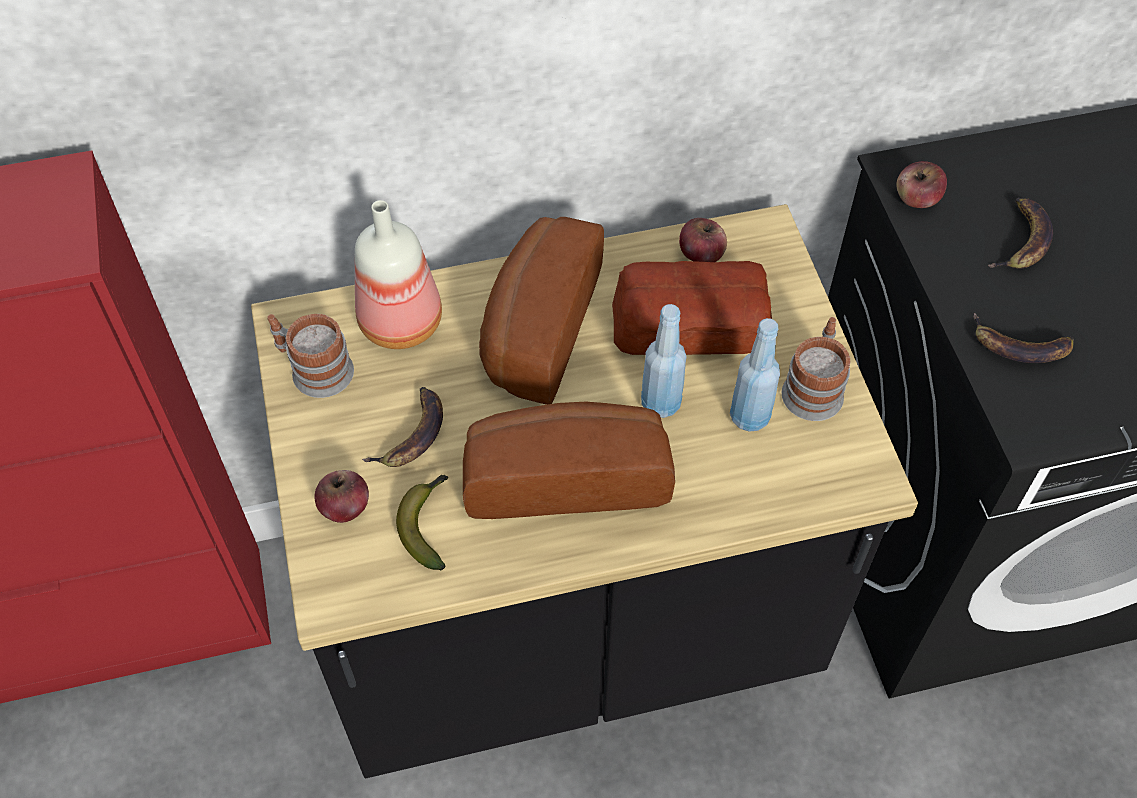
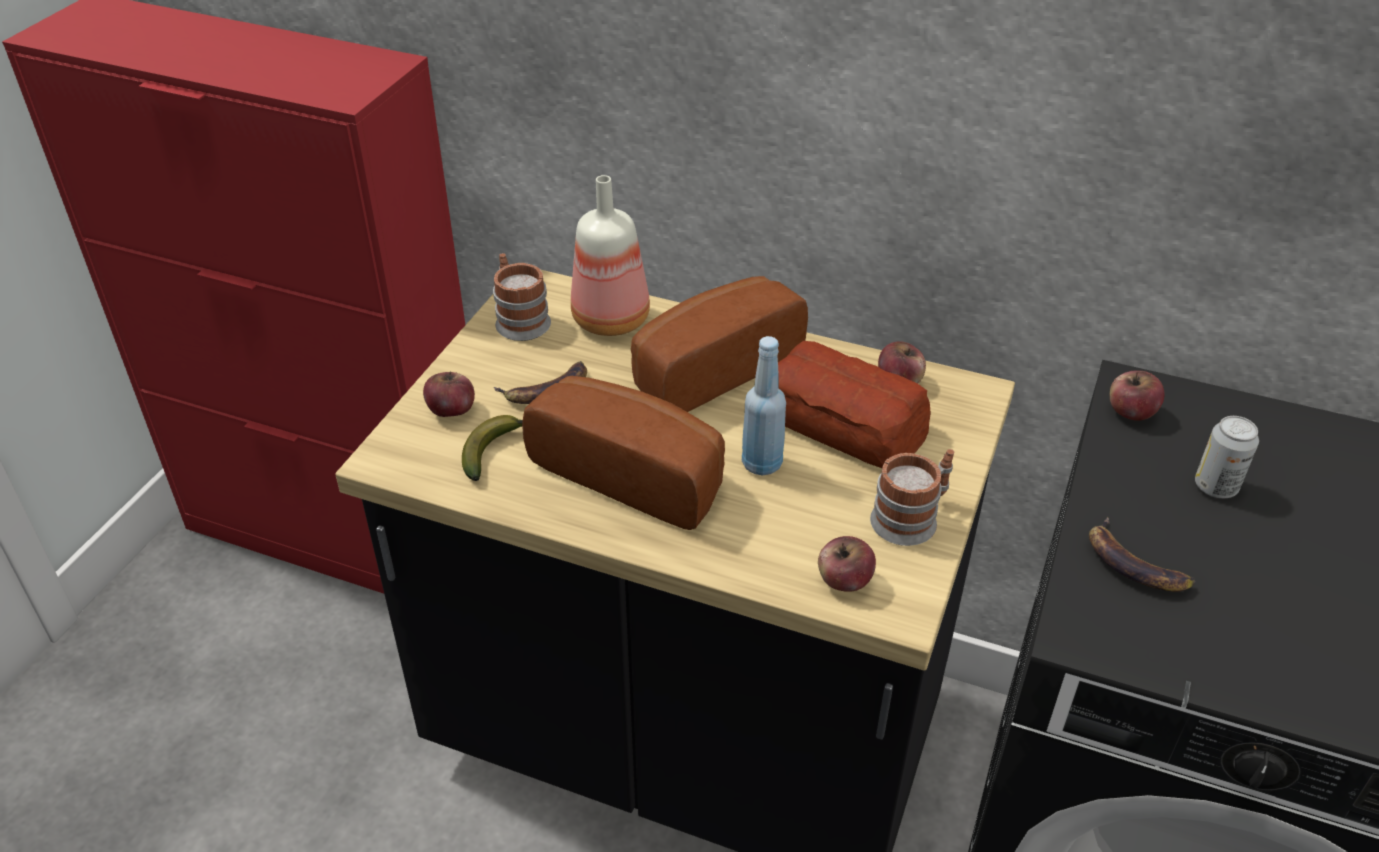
camera: 35 degrees right, 15 degrees down
blue bottle [730,318,780,432] -> none
banana [988,198,1053,269] -> can [1195,416,1259,498]
none -> apple [818,536,876,592]

